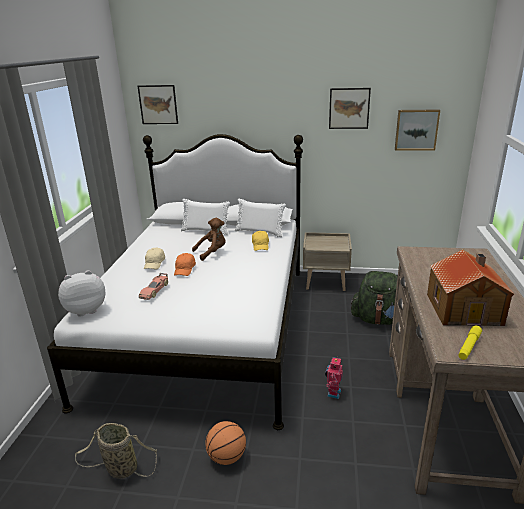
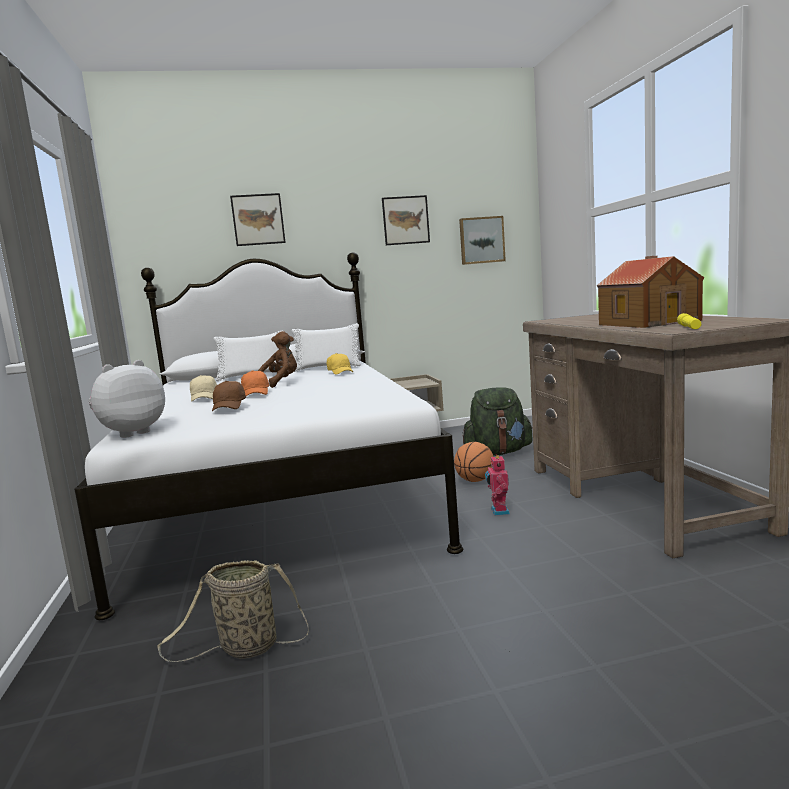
camera: 20 degrees left, 15 degrees down
picture [137,85,178,124] -> picture moved to [230,193,286,246]
toy car [139,273,168,300] -> brown cap [212,381,246,411]
basketball [205,421,246,465] -> basketball moved to [454,442,494,482]

